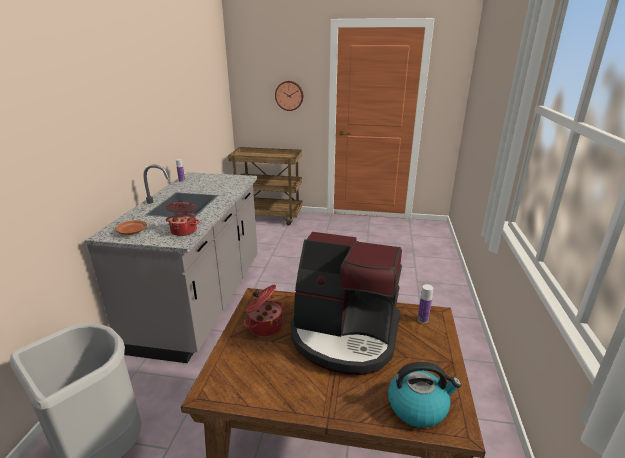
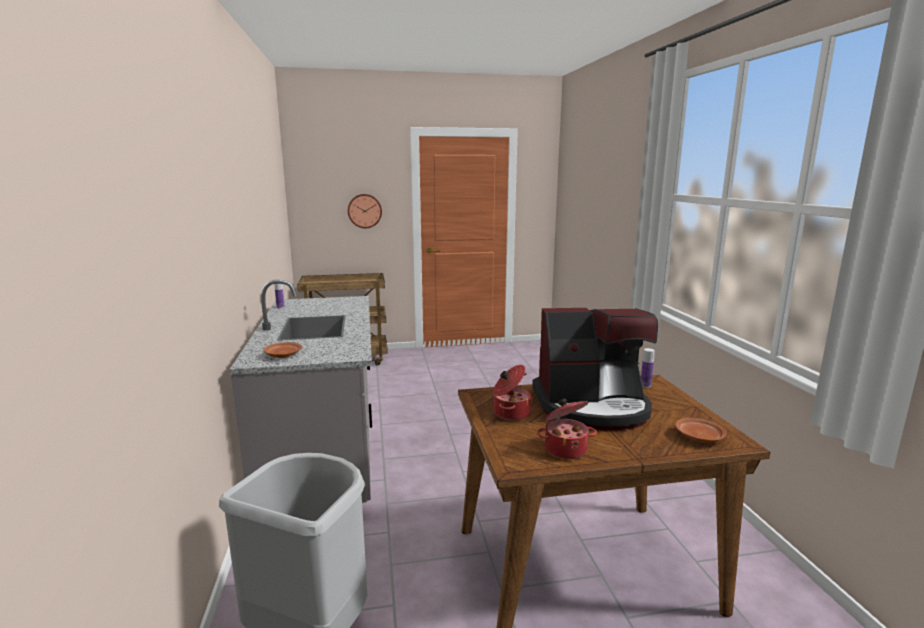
camera: 20 degrees left, 10 degrees down
cooking pot [166,200,200,236] -> cooking pot moved to [537,399,597,459]
kettle [388,362,462,428] -> brown plate [675,418,726,443]

